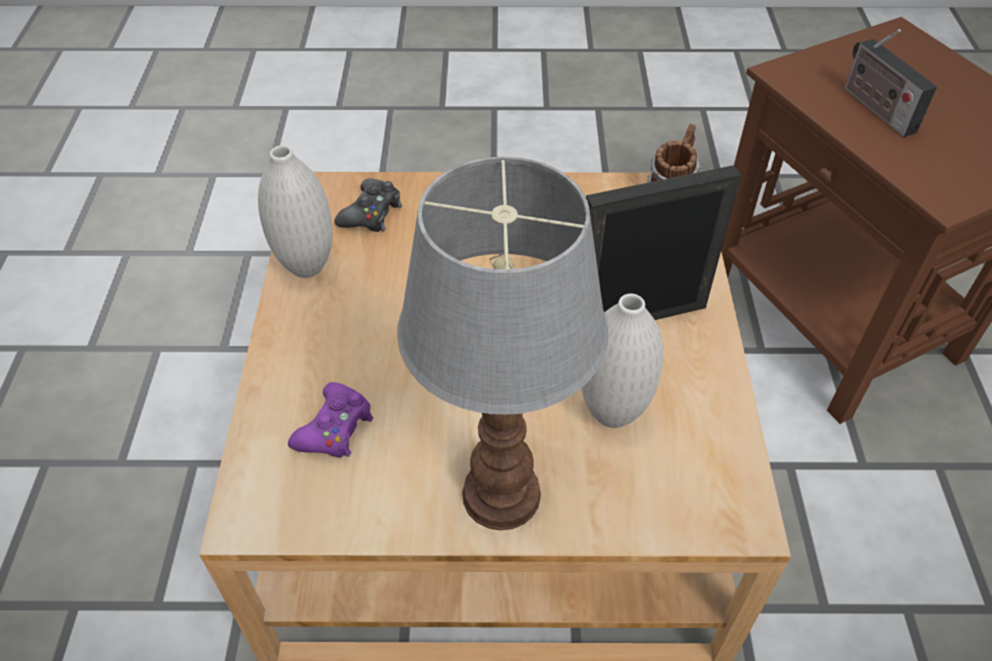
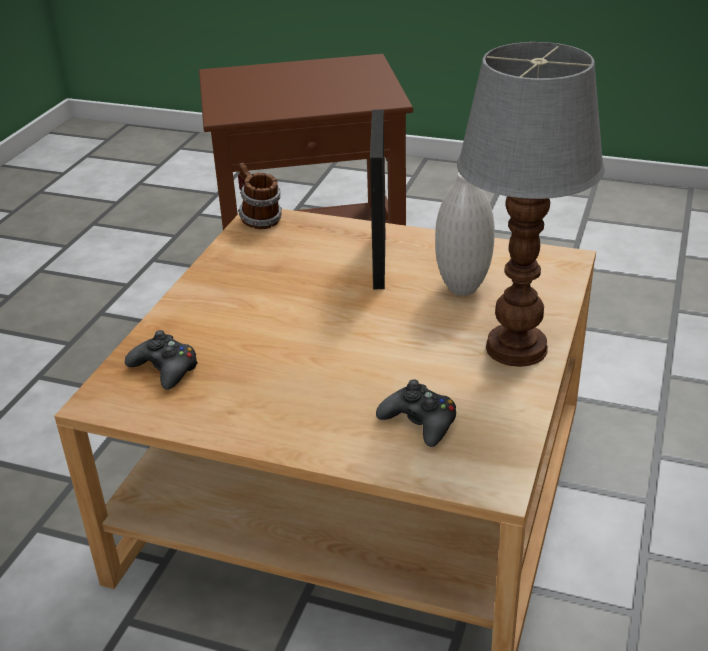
camera: 70 degrees left, 15 degrees down
white vase [258,145,333,278] -> none
purple game controller [288,382,373,457] -> black game controller [376,379,456,447]
radio [845,29,937,137] -> none

